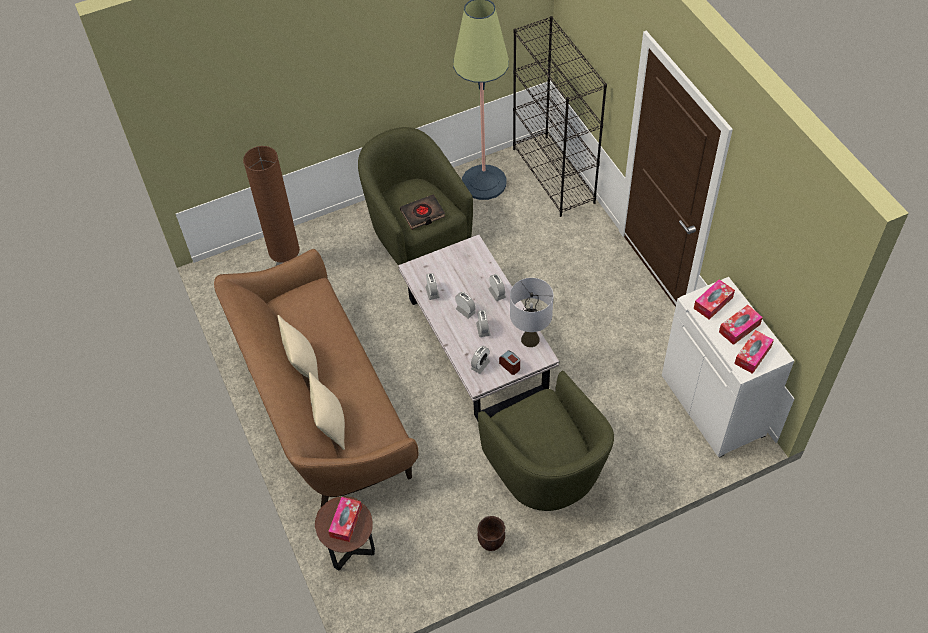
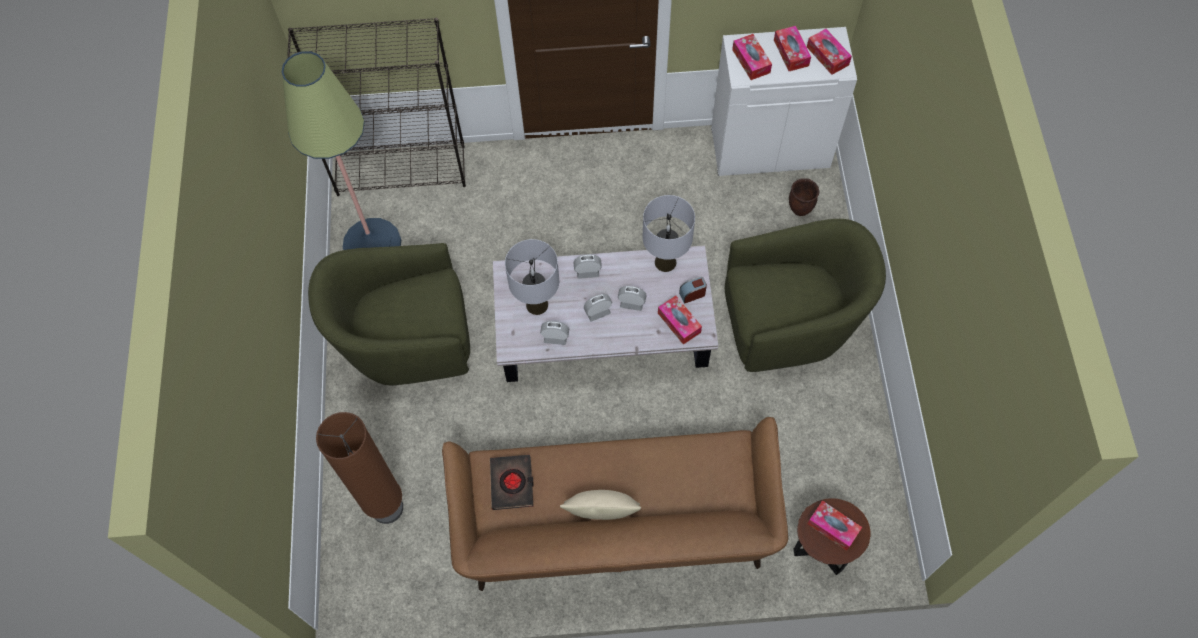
camera: 70 degrees left, 10 degrees up
beige pillow [309,372,345,450] -> none
black book [400,194,446,230] -> black book moved to [490,455,534,510]
alarm clock [471,346,490,374] -> tissue box [658,296,702,344]
brown planter [477,516,505,551] -> brown planter moved to [789,178,819,216]
none -> grey table lamp [505,239,559,315]

